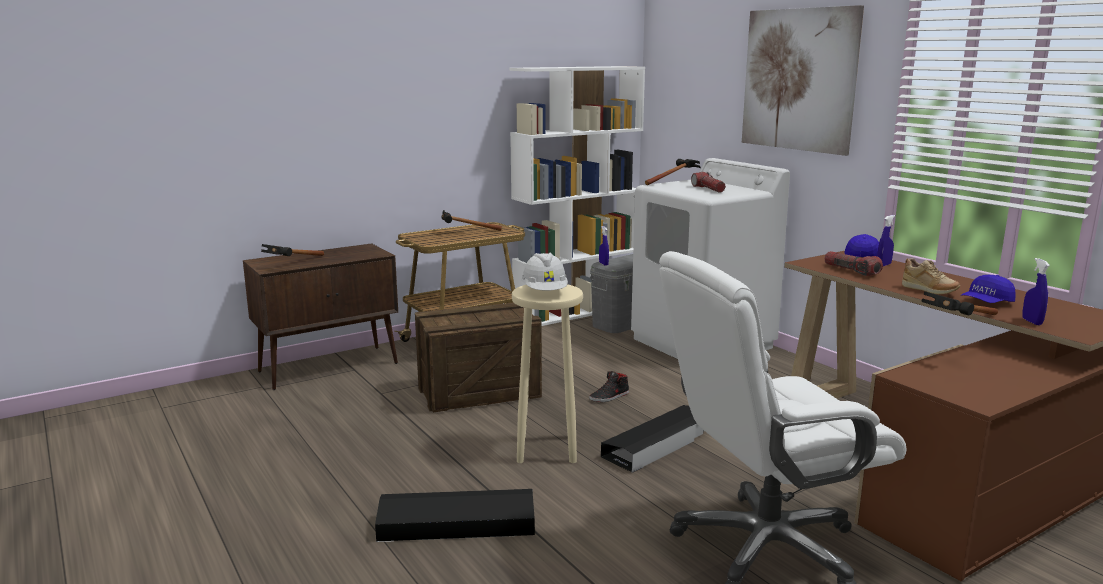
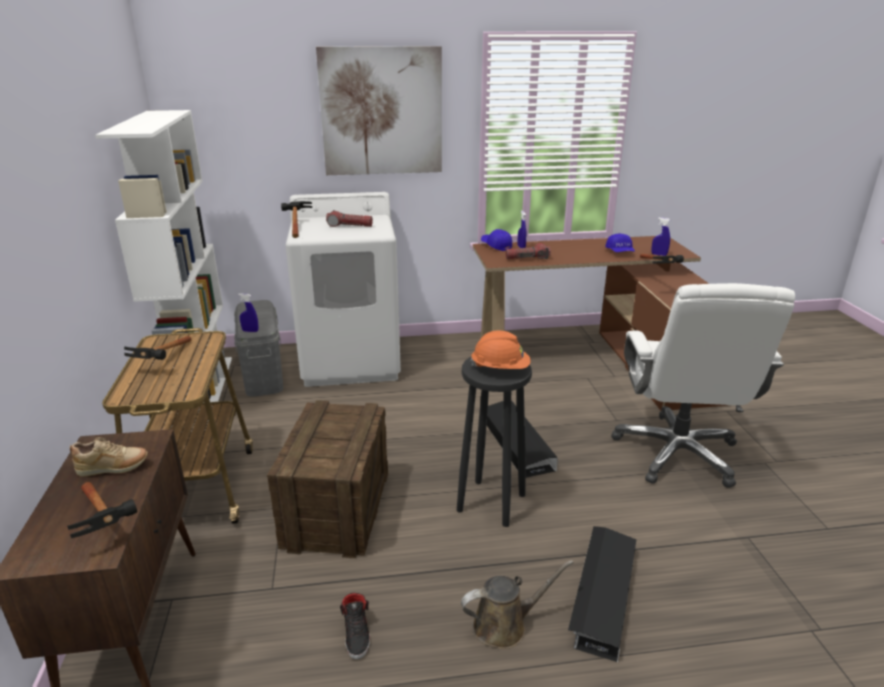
camera: 65 degrees left, 10 degrees up
beige stool [512,284,583,463] -> black stool [457,357,532,527]
white hard hat [521,253,568,291] -> orange hard hat [470,330,531,369]
black shoe [589,371,629,402] -> black shoe moved to [340,593,370,659]
beige shoe [902,258,960,294] -> beige shoe moved to [70,437,148,477]
none -> brown watering can [461,560,574,649]

